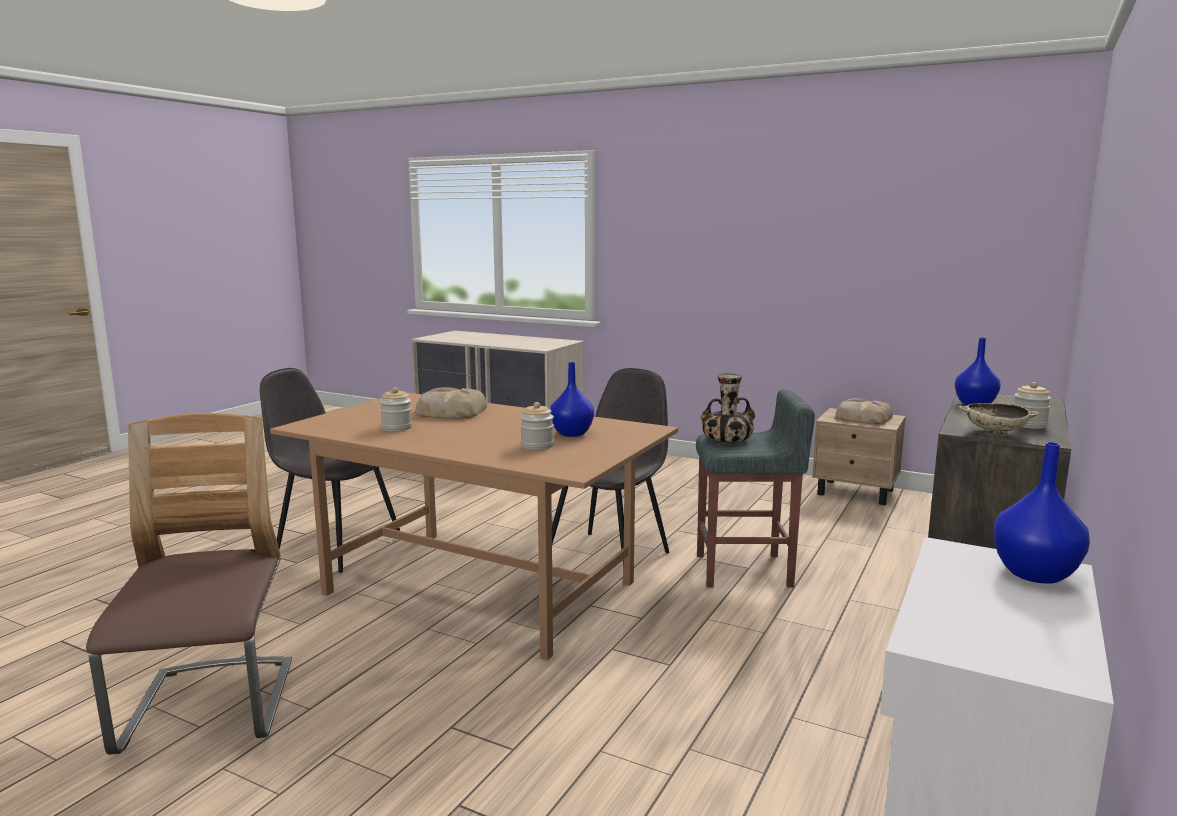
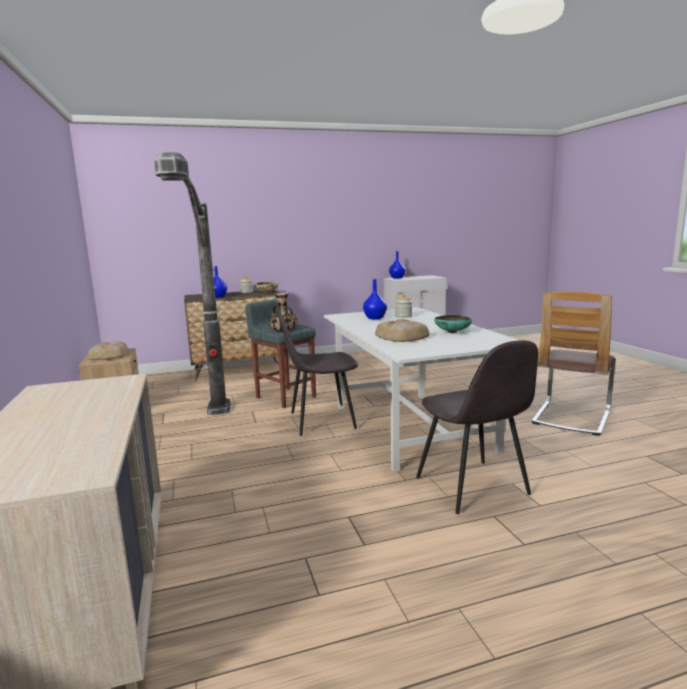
camera: 135 degrees left, 0 degrees up
brown dining table [270,392,678,661] -> white dining table [324,307,519,472]
jar [380,387,412,431] -> turquoise bowl [434,315,472,333]
none -> floor lamp [154,152,231,415]

